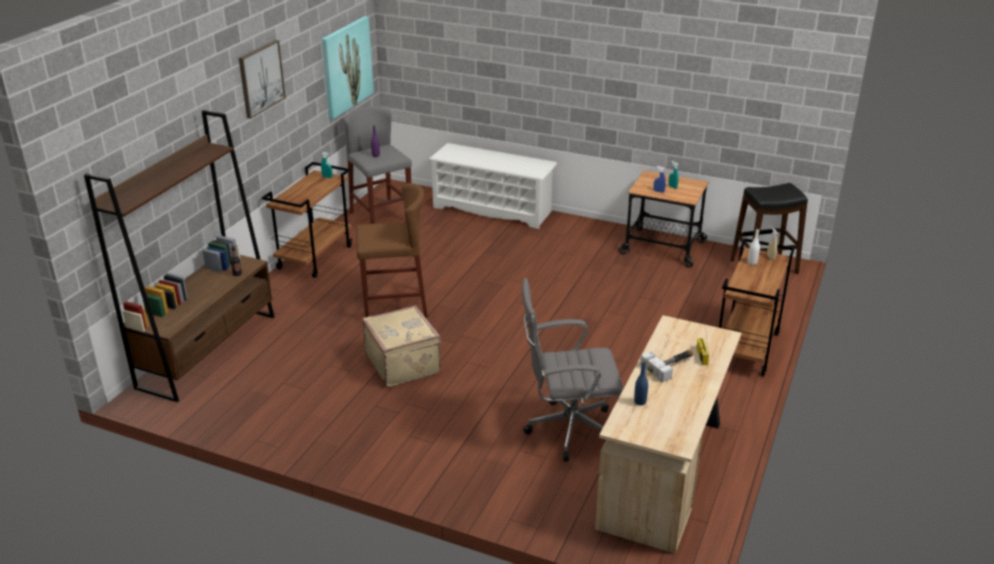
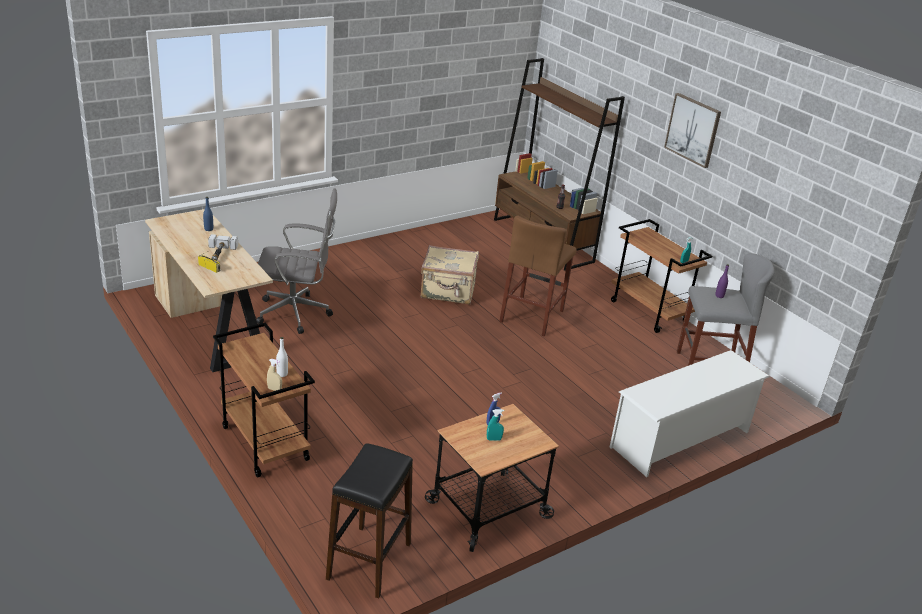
camera: 120 degrees right, 0 degrees up
picture [322,16,374,119] -> none
grey office chair [522,278,623,462] -> grey office chair turned 60 degrees clockwise [256,188,337,334]

